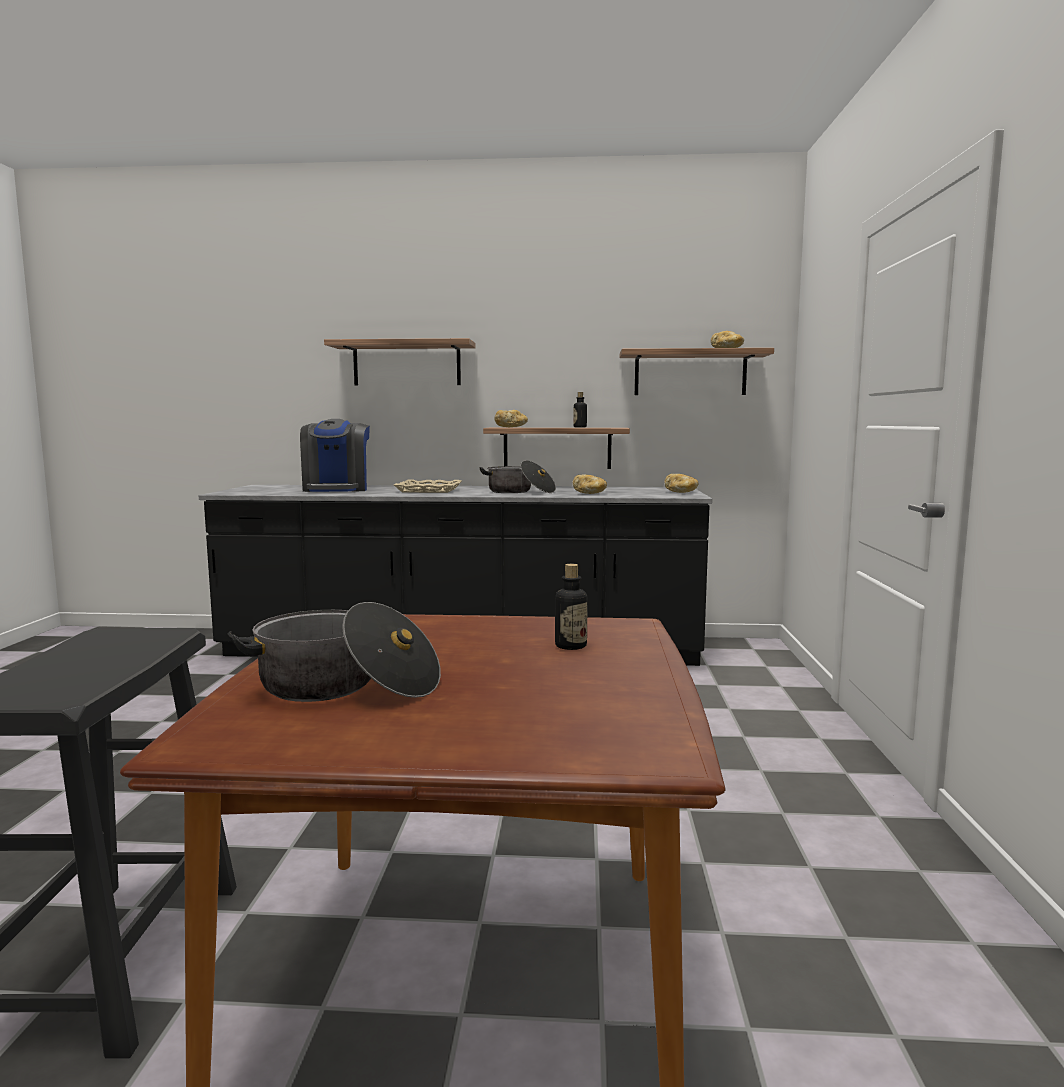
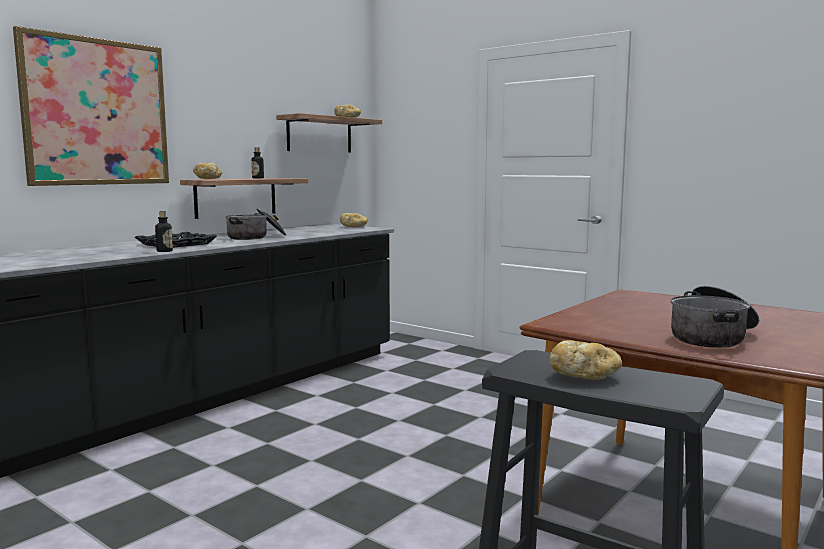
camera: 55 degrees left, 0 degrees up
coffee machine [300,419,370,492] -> none
shelf [324,338,476,385] -> picture [13,26,169,186]
beige tray [394,480,462,493] -> black tray [135,232,217,248]
bottle [555,564,588,650] -> bottle moved to [155,211,173,252]
bread [573,475,607,494] -> bread moved to [549,340,622,380]

